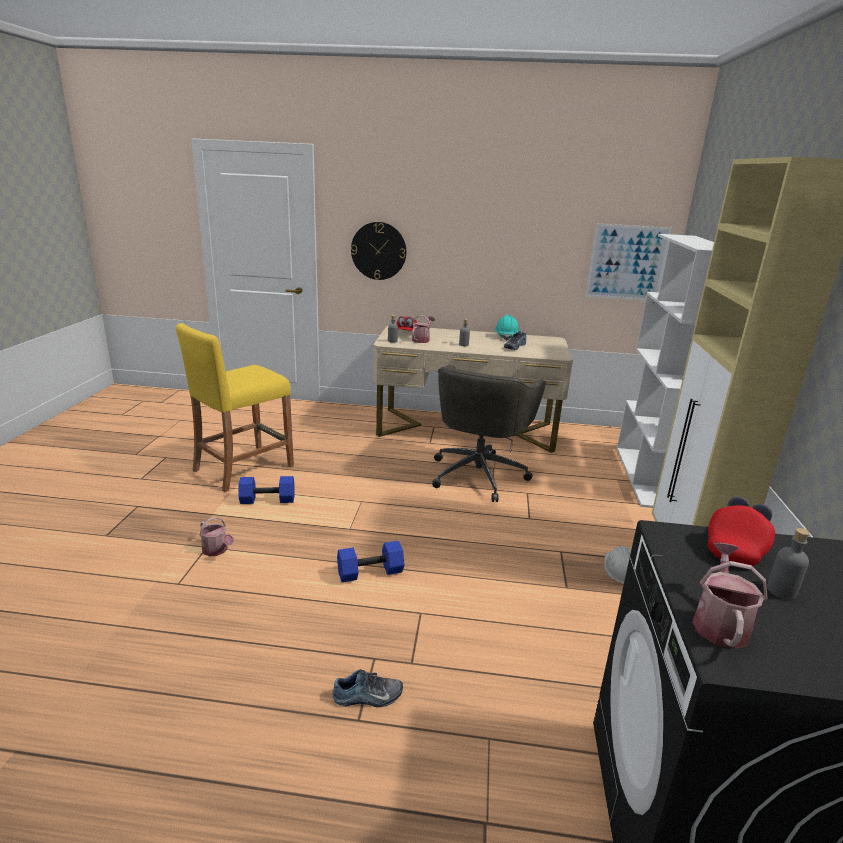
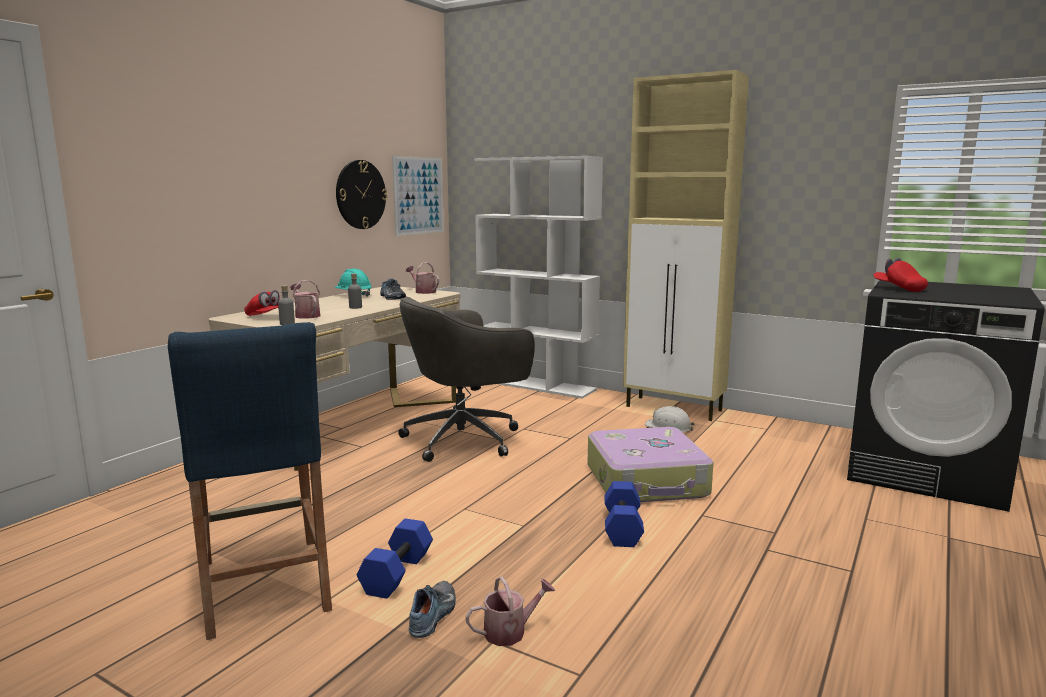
camera: 65 degrees left, 10 degrees down
yellow stool [176,323,294,492] -> blue stool [168,322,332,640]
shoe [332,669,403,707] -> shoe moved to [409,581,456,638]
wall clock [351,222,406,280] -> wall clock moved to [336,160,387,229]
grey office chair [432,365,546,502] -> grey office chair turned 105 degrees clockwise [398,297,535,462]
watering can [692,543,768,649] -> watering can moved to [406,262,439,294]
grey bottle [767,528,810,600] -> none
none -> suitcase [588,427,714,502]

